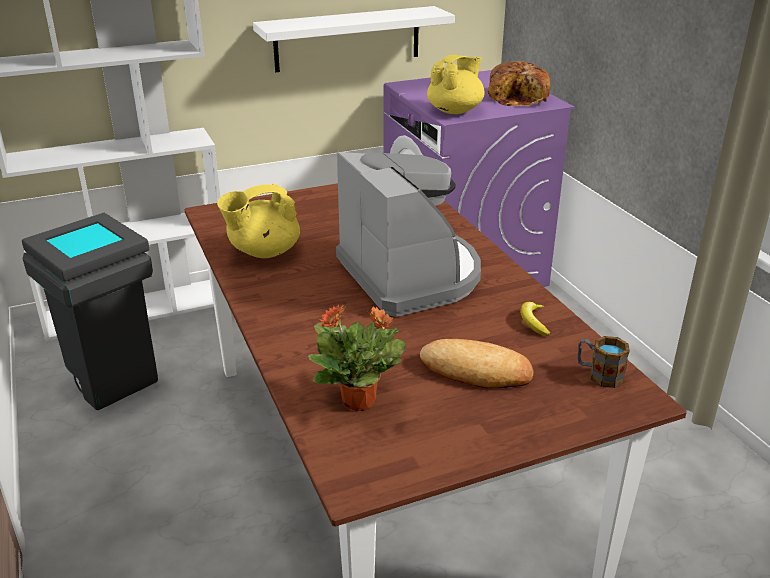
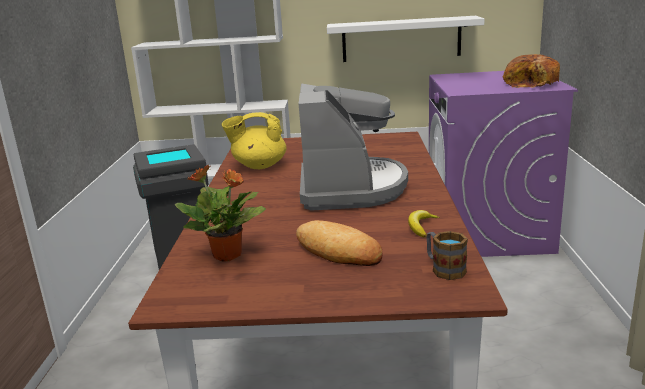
camera: 25 degrees right, 10 degrees down
yellow teapot [427,55,485,114] -> none

